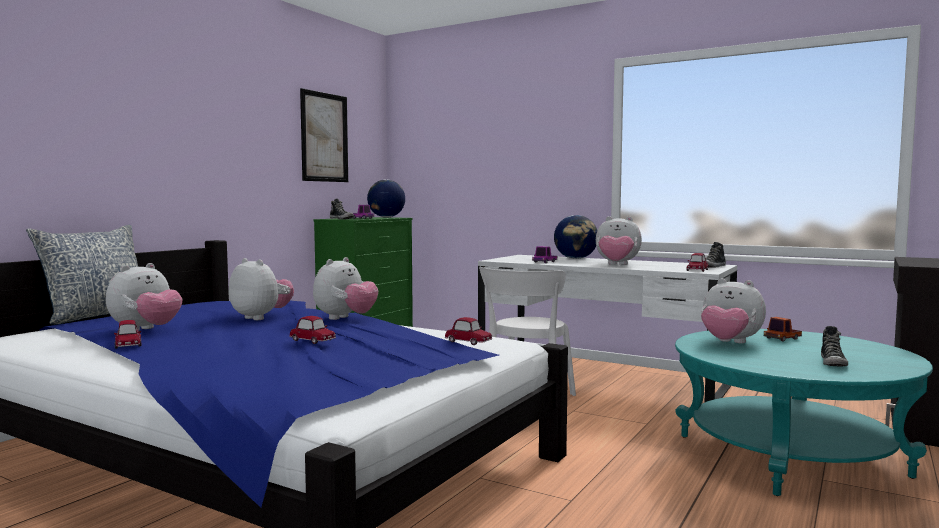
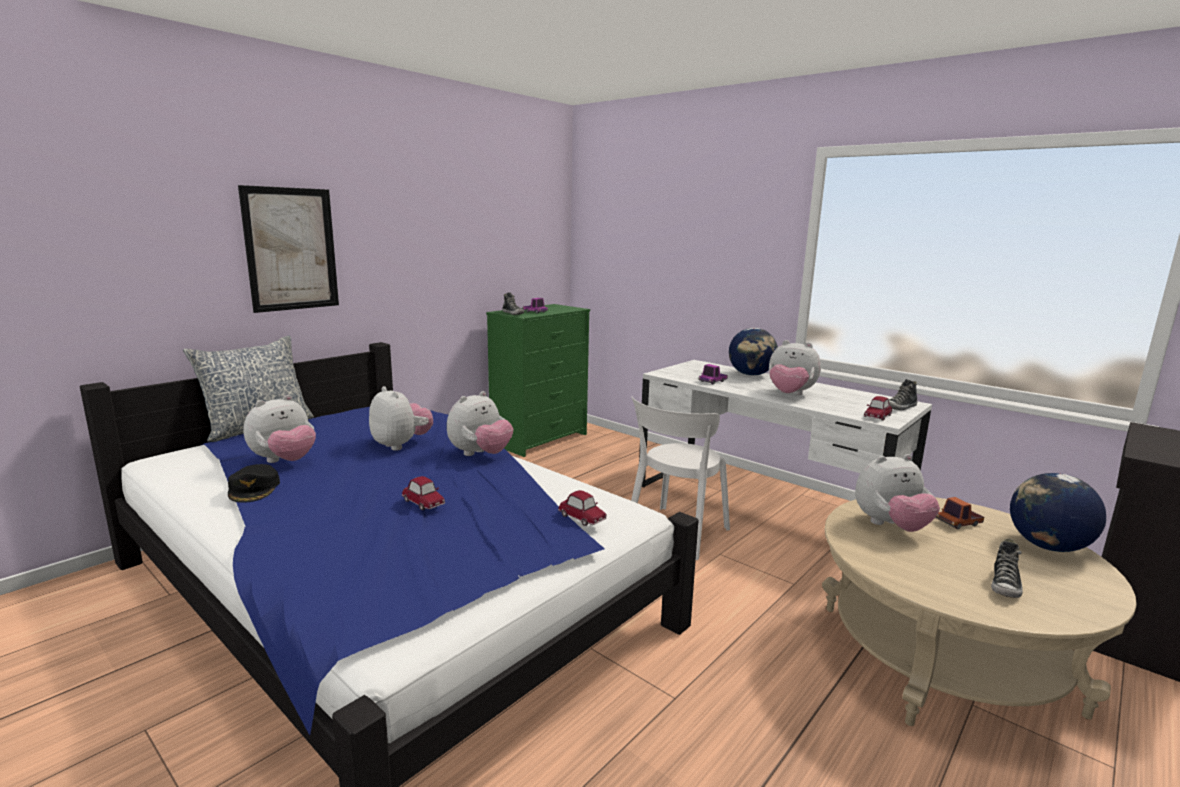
camera: 10 degrees right, 10 degrees up
toy car [114,320,142,349] -> black cap [228,464,280,503]
picture [300,88,348,182] -> picture moved to [238,185,339,313]
globe [367,179,405,218] -> globe moved to [1010,473,1106,552]
turquoise coffee table [675,329,933,496] -> beige coffee table [822,497,1137,726]
plush toy [701,278,766,344] -> plush toy turned 60 degrees counterclockwise [855,454,940,532]

